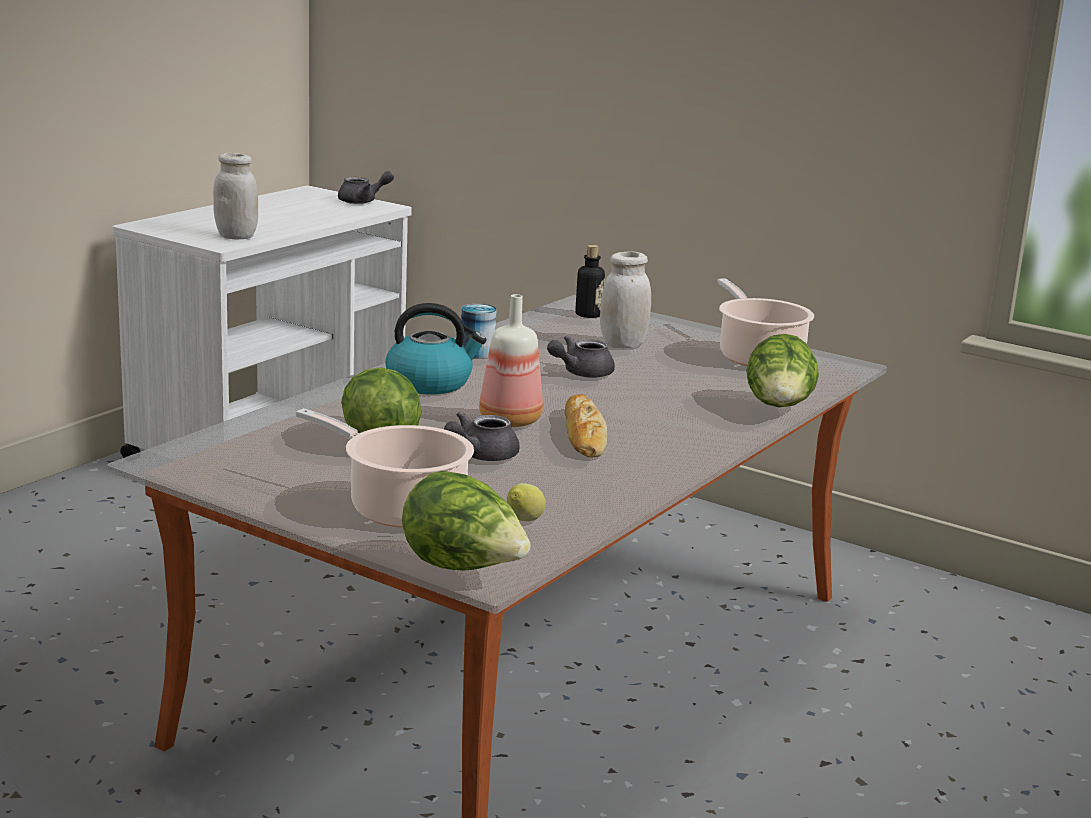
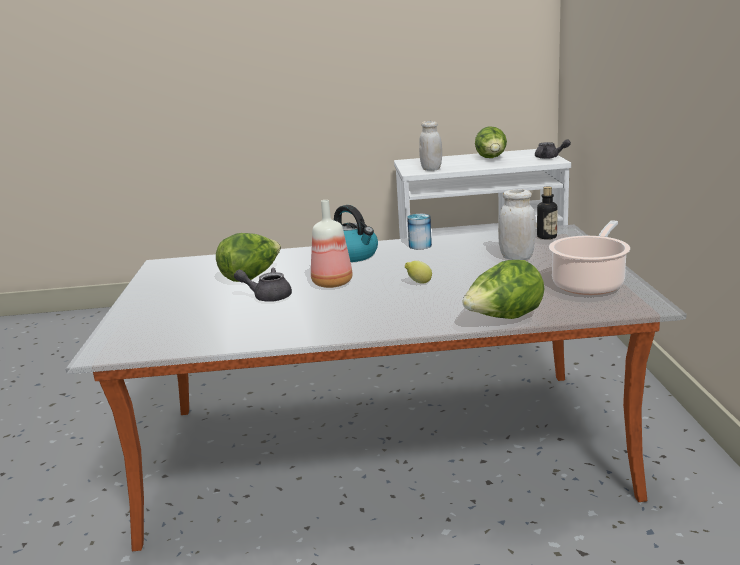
camera: 55 degrees right, 0 degrees up
cooking pot [296,408,474,528] -> none
lettuce [402,471,531,570] -> lettuce moved to [475,126,507,158]
lemon [507,483,546,521] -> lemon moved to [405,261,432,284]
grey teapot [547,335,615,378] -> none
bread [565,394,608,457] -> none

